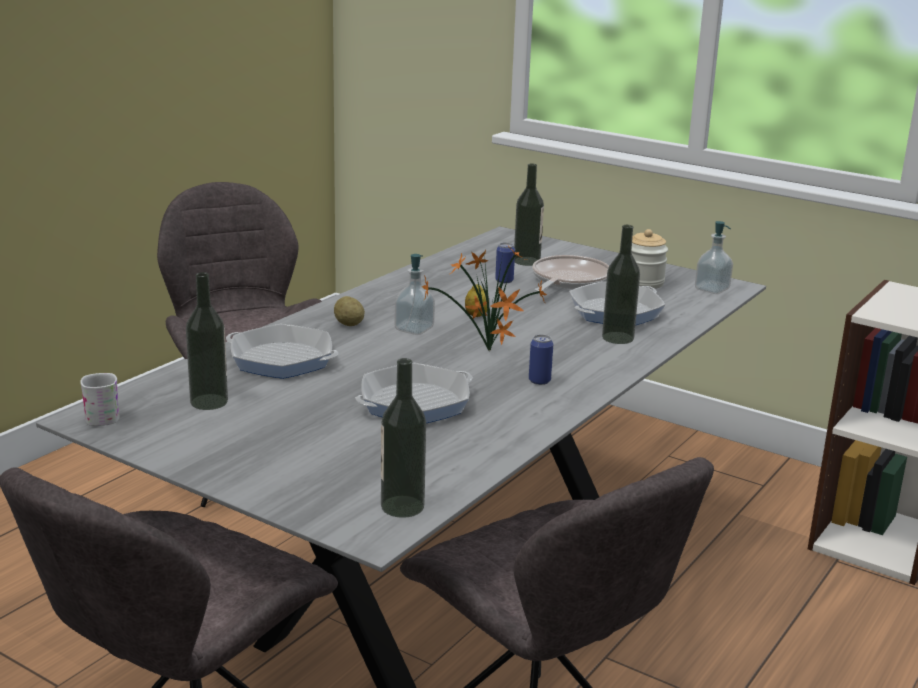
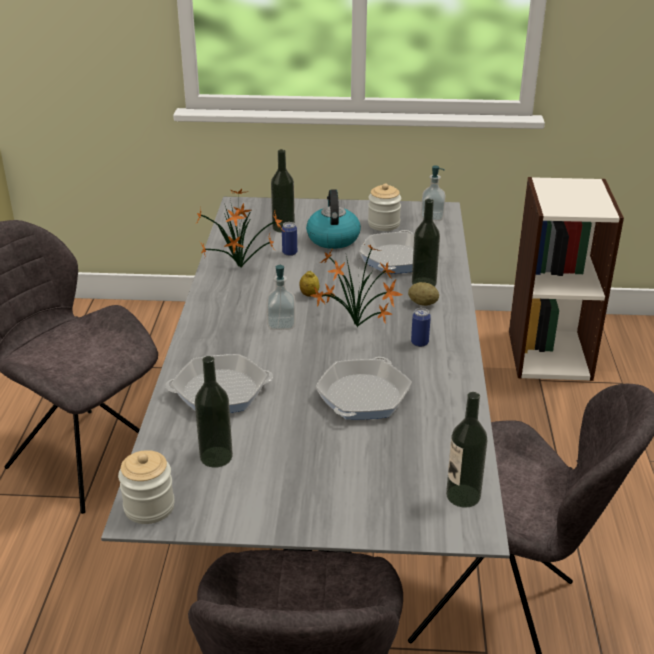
camera: 30 degrees left, 10 degrees up
white mug [80,373,120,426] -> jar [118,450,175,524]
potato [334,296,365,326] -> potato moved to [408,282,439,306]
frying pan [532,255,609,292] -> kettle [306,189,361,249]
none -> potted plant [196,189,283,268]

